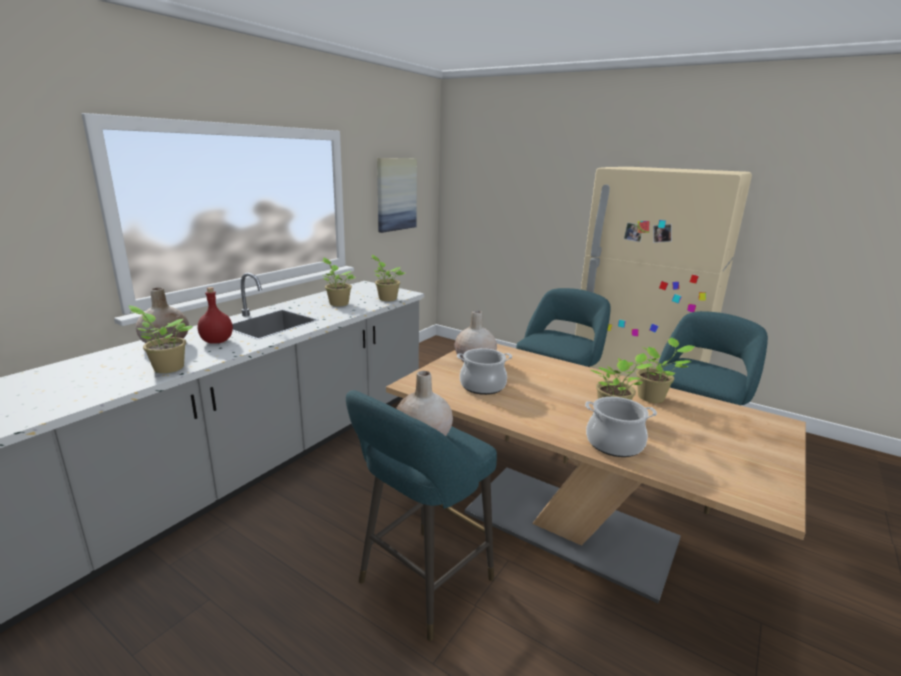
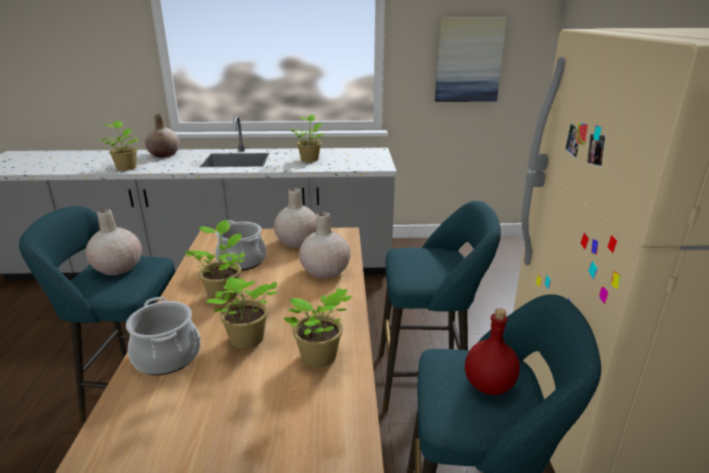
camera: 55 degrees right, 5 degrees up
red bottle [198,287,233,344] -> red bottle moved to [465,308,520,395]
potted plant [372,255,405,301] -> potted plant moved to [185,220,245,302]
none -> beige vase [299,212,351,279]

